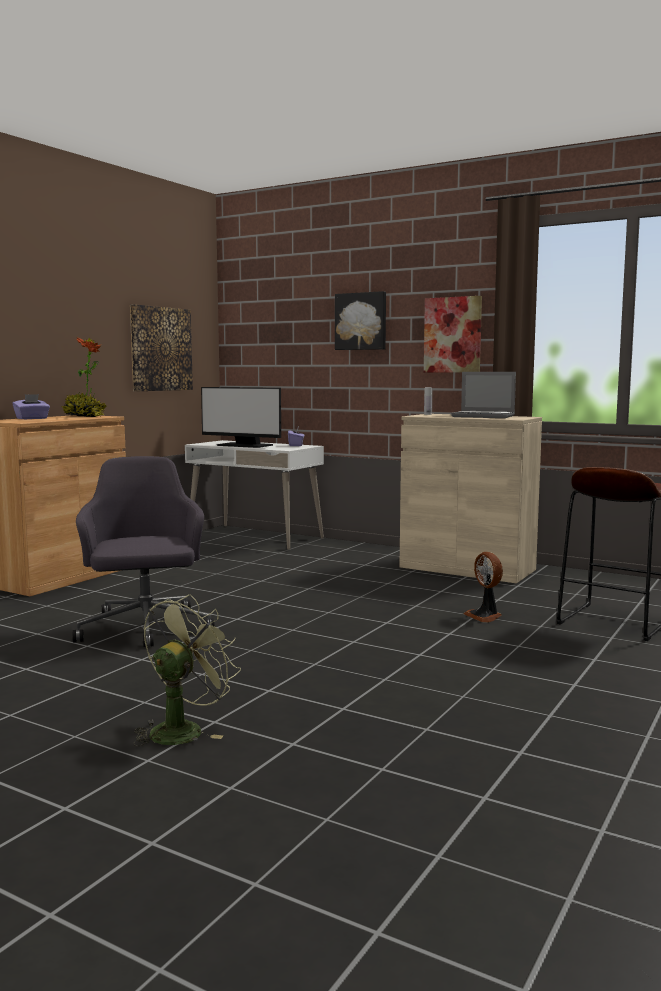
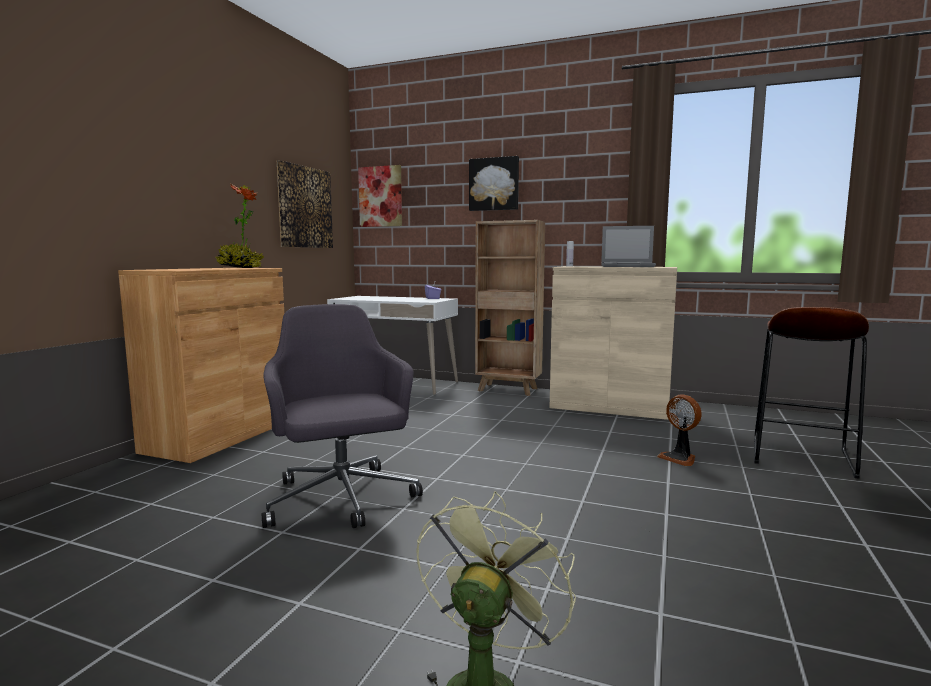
camera: 10 degrees left, 0 degrees up
purple tissue box [12,394,50,419] -> none
monitor [201,387,281,448] -> none
picture [424,296,482,372] -> picture moved to [358,165,402,227]
none -> brown bookcase [475,220,545,396]

